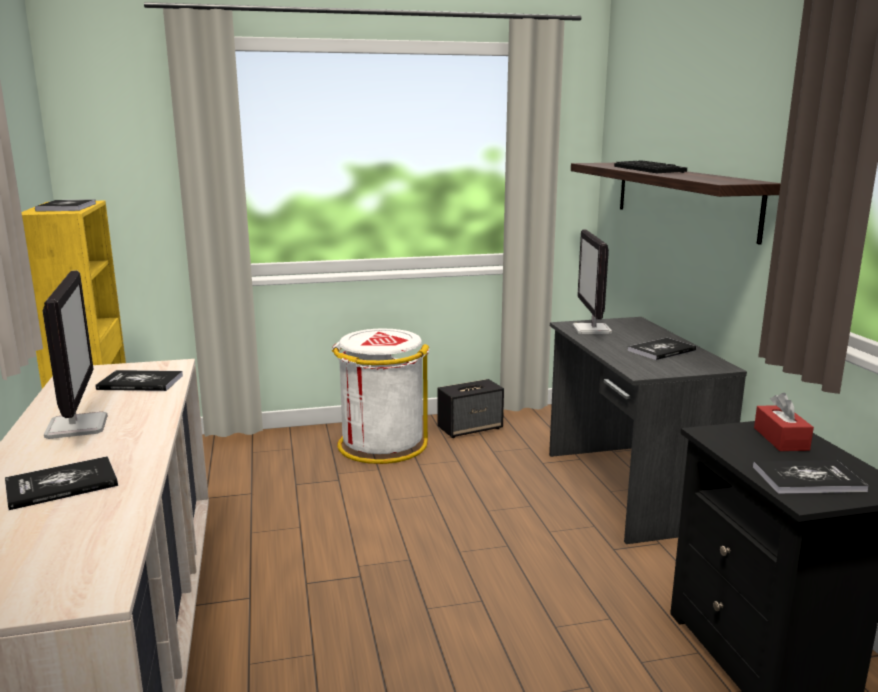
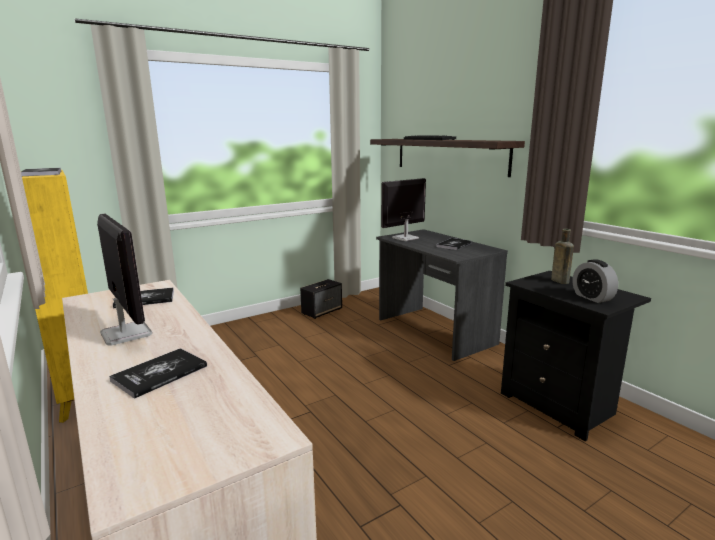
camera: 20 degrees left, 0 degrees up
white trash can [332,329,429,464] -> none
monitor [572,230,612,334] -> monitor turned 75 degrees clockwise [381,178,426,241]
book [753,460,869,494] -> alarm clock [573,259,618,303]
red tissue box [754,393,814,451] -> brown bottle [551,229,574,284]

